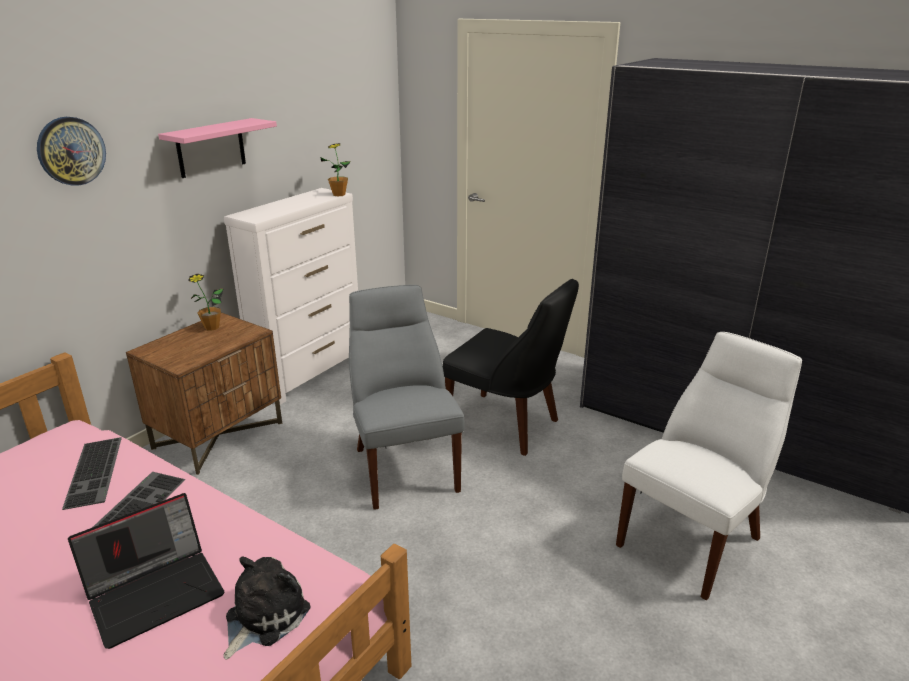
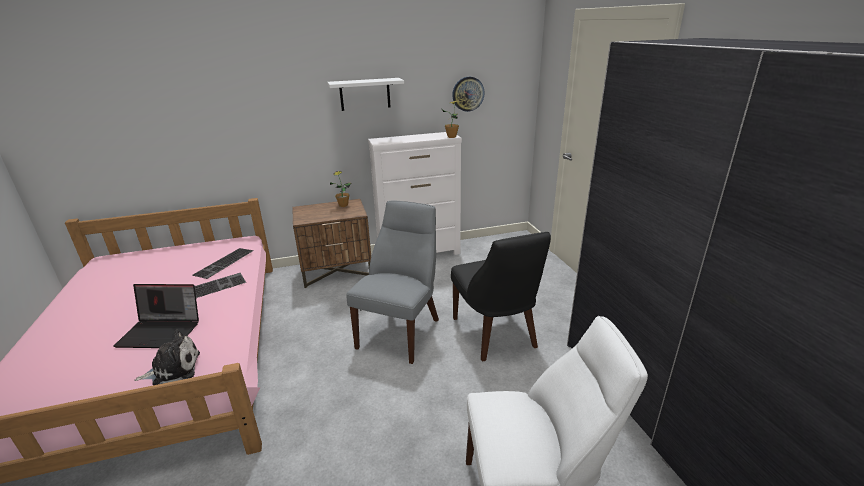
camera: 40 degrees right, 0 degrees up
wall clock [37,117,106,186] -> wall clock moved to [452,77,485,112]
pink shelf [158,118,277,178] -> white shelf [328,78,404,111]

